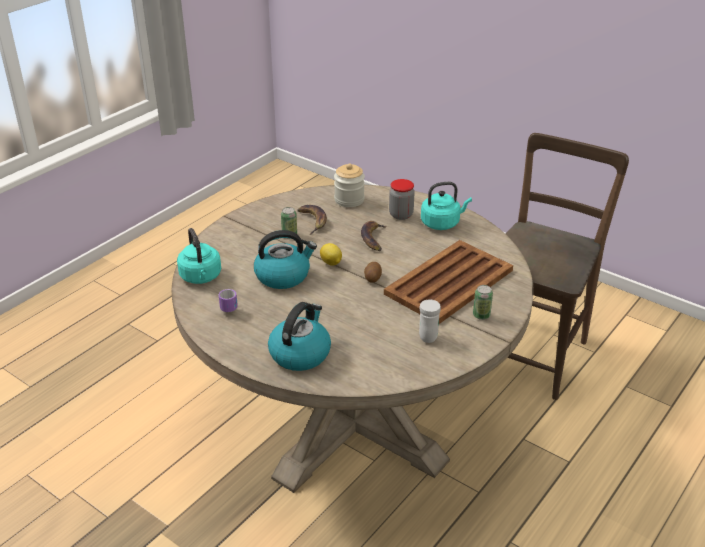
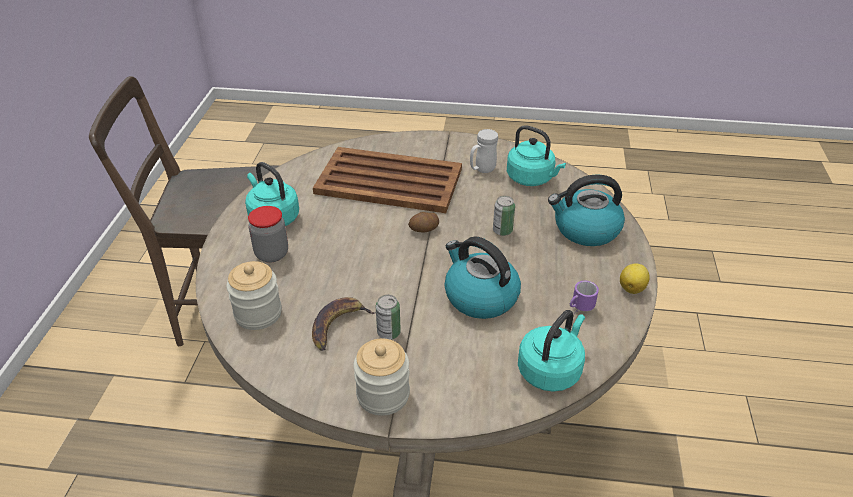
camera: 120 degrees left, 5 degrees up
lemon [320,243,342,266] -> lemon moved to [620,263,650,294]
banana [361,221,387,251] -> none
can [473,285,493,320] -> can moved to [493,196,515,236]
none -> jar [353,339,410,416]
none -> turquoise kettle [507,125,566,186]

